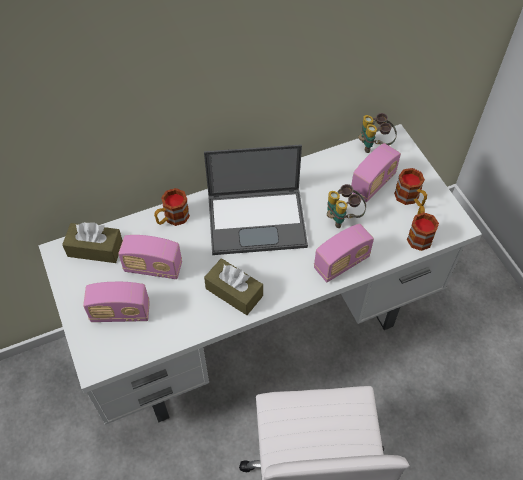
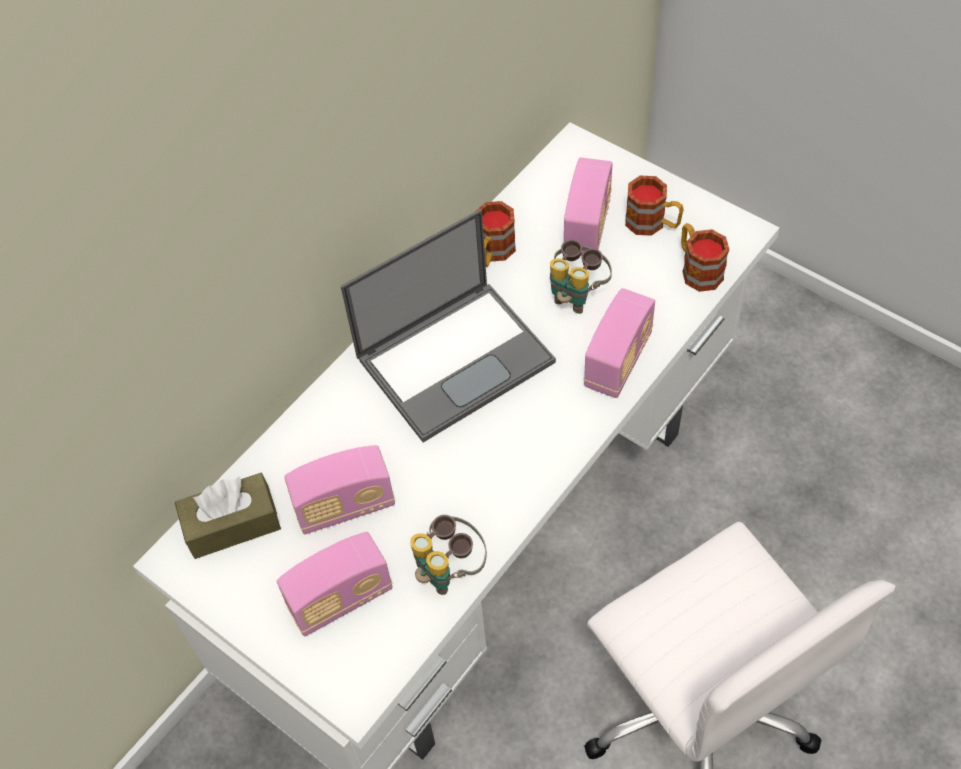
camera: 25 degrees left, 0 degrees up
mug [154,188,190,226] -> mug moved to [475,201,516,267]
brown tissue box [204,258,263,315] -> none
binoculars [358,113,397,153] -> binoculars moved to [410,515,487,595]

